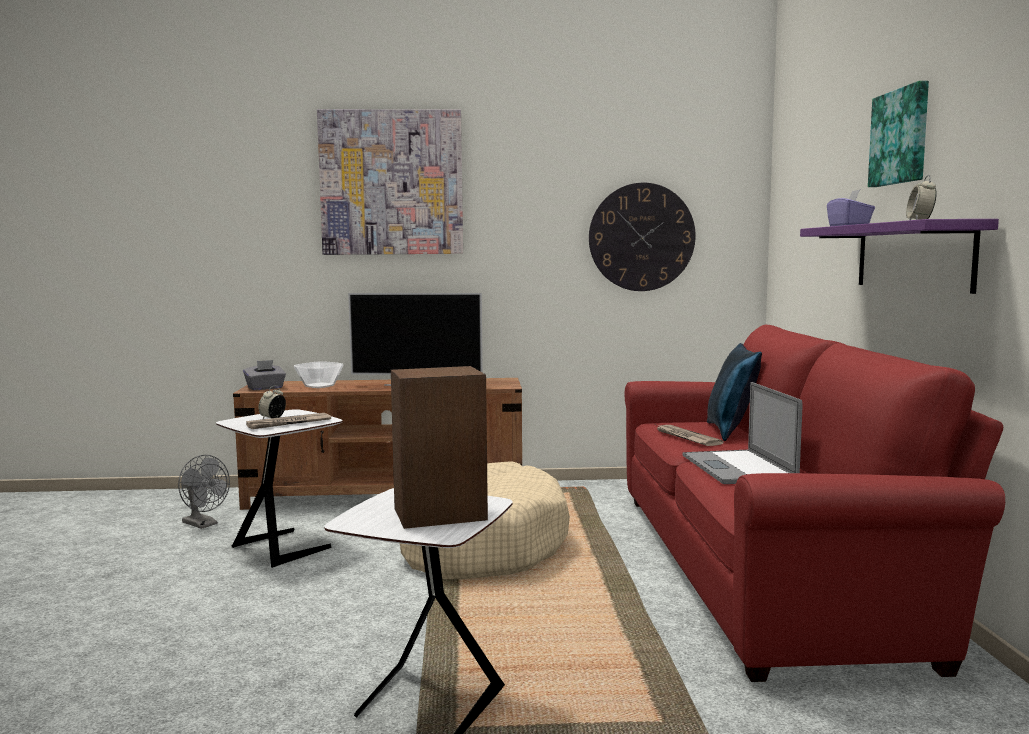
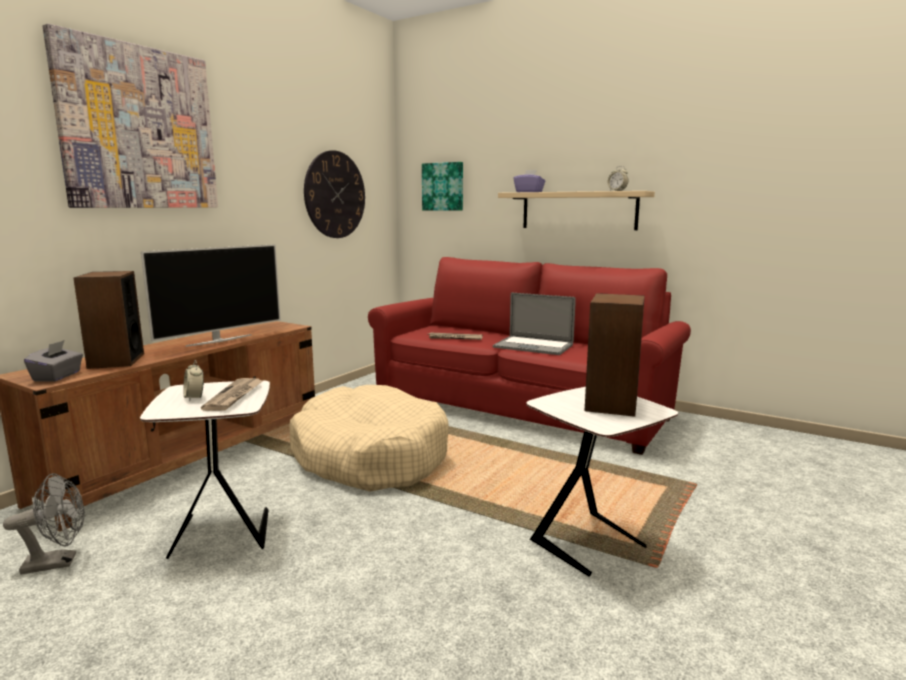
camera: 55 degrees left, 5 degrees up
bowl [294,361,344,388] -> speaker [74,271,144,369]
blue pillow [707,343,762,441] -> none
purple shelf [800,219,999,294] -> beige shelf [498,191,655,230]
picture [868,81,929,187] -> picture moved to [422,162,463,211]

